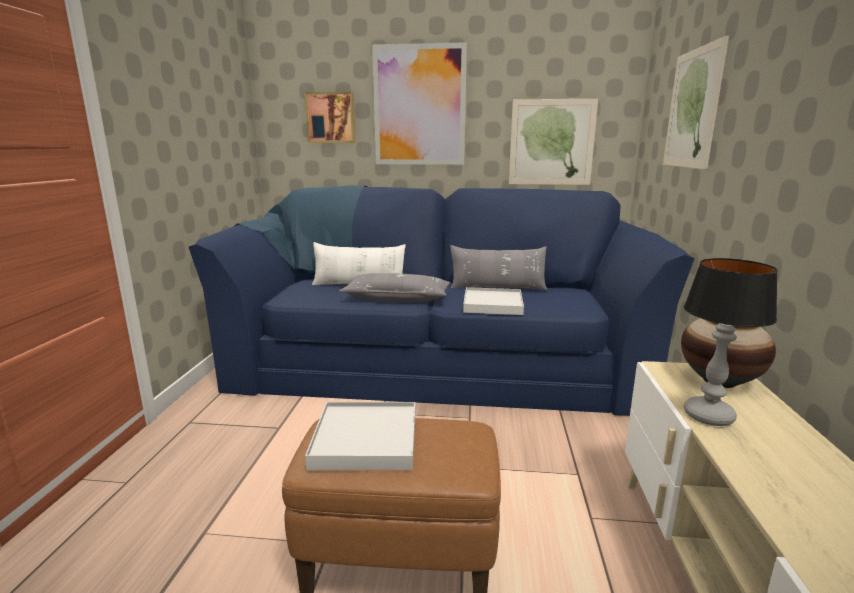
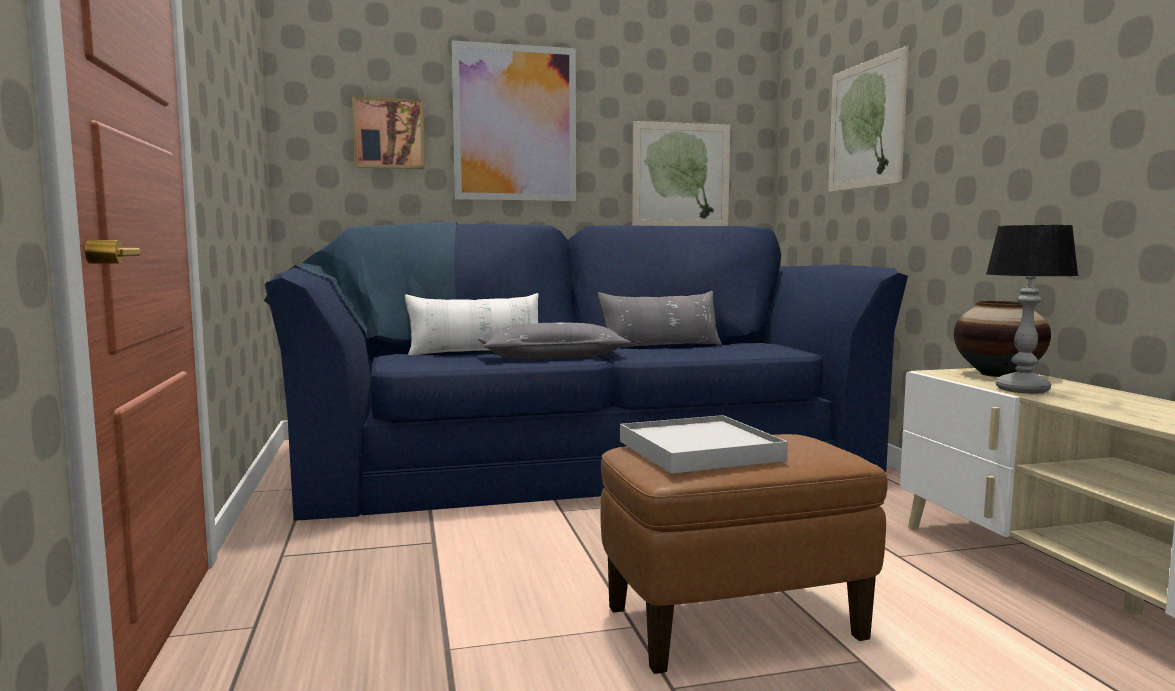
camera: 20 degrees left, 10 degrees down
white tray [463,287,524,315] -> none

